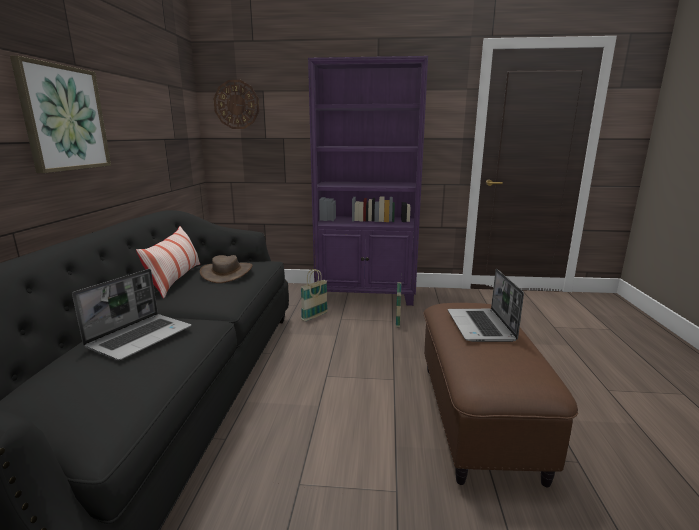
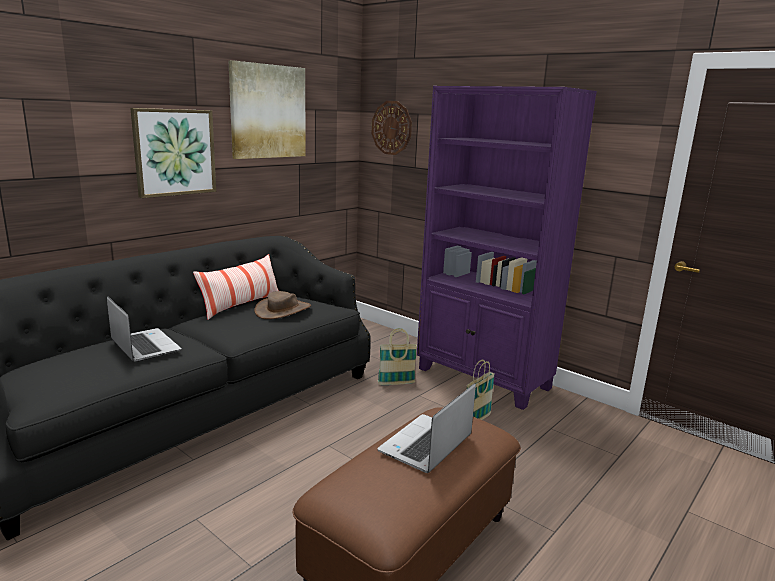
camera: 35 degrees right, 0 degrees up
laptop [72,269,192,360] -> laptop turned 105 degrees counterclockwise [107,296,181,362]
none -> picture [228,60,306,159]

